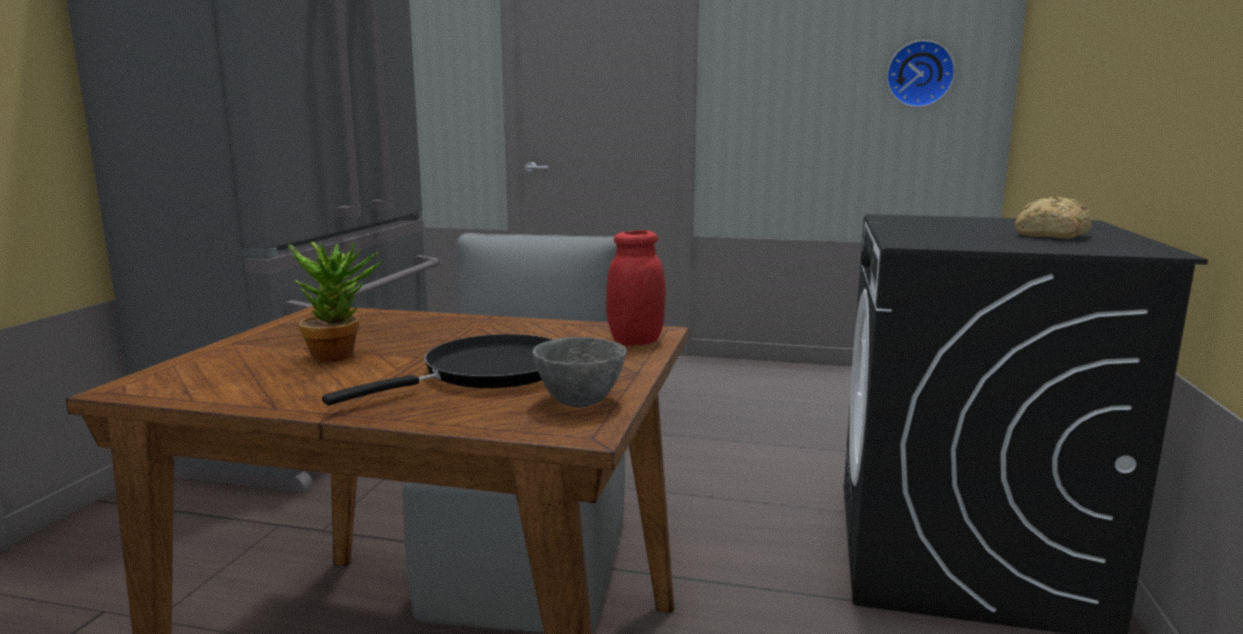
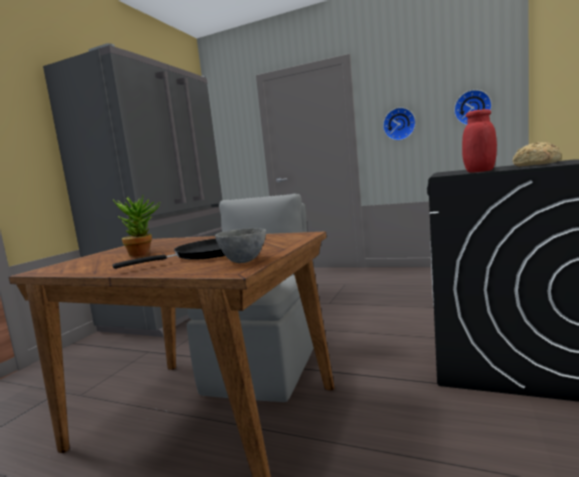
camera: 10 degrees right, 5 degrees down
red jar [606,230,666,345] -> red jar moved to [462,109,497,173]
none -> wall clock [383,108,416,141]

